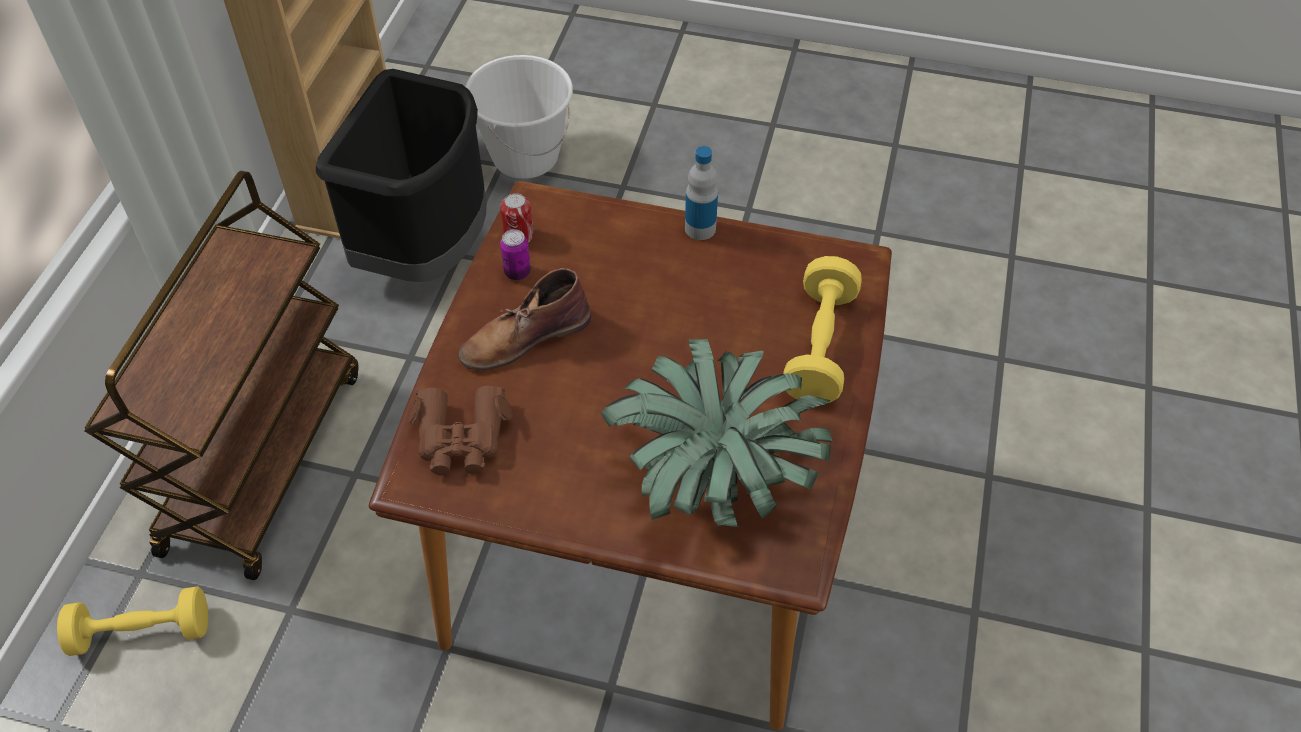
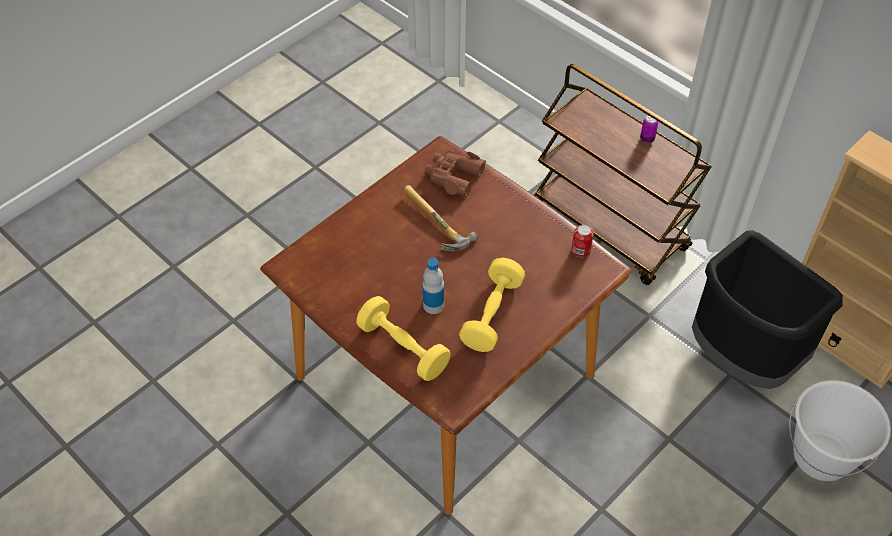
camera: 120 degrees right, 0 degrees up
yellow dumbbell [57,586,208,656] -> yellow dumbbell moved to [459,258,525,352]
brown boot [458,268,591,370] -> none
can [500,229,531,280] -> can moved to [640,115,658,143]
potted plant [601,339,833,527] -> none
bottle [685,146,718,240] -> bottle moved to [422,258,444,314]
none -> hammer [403,185,478,251]

